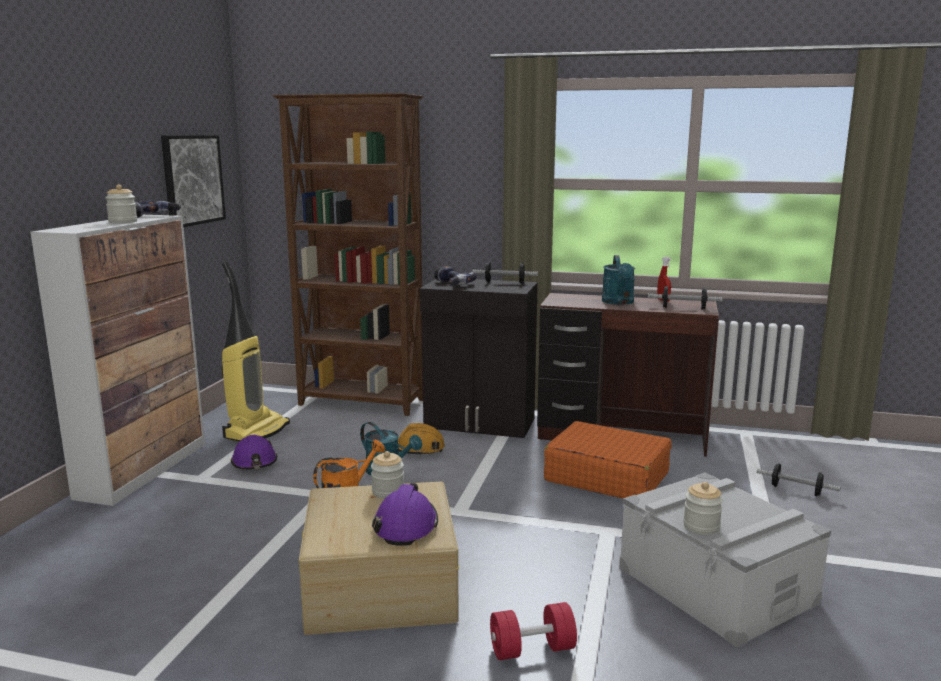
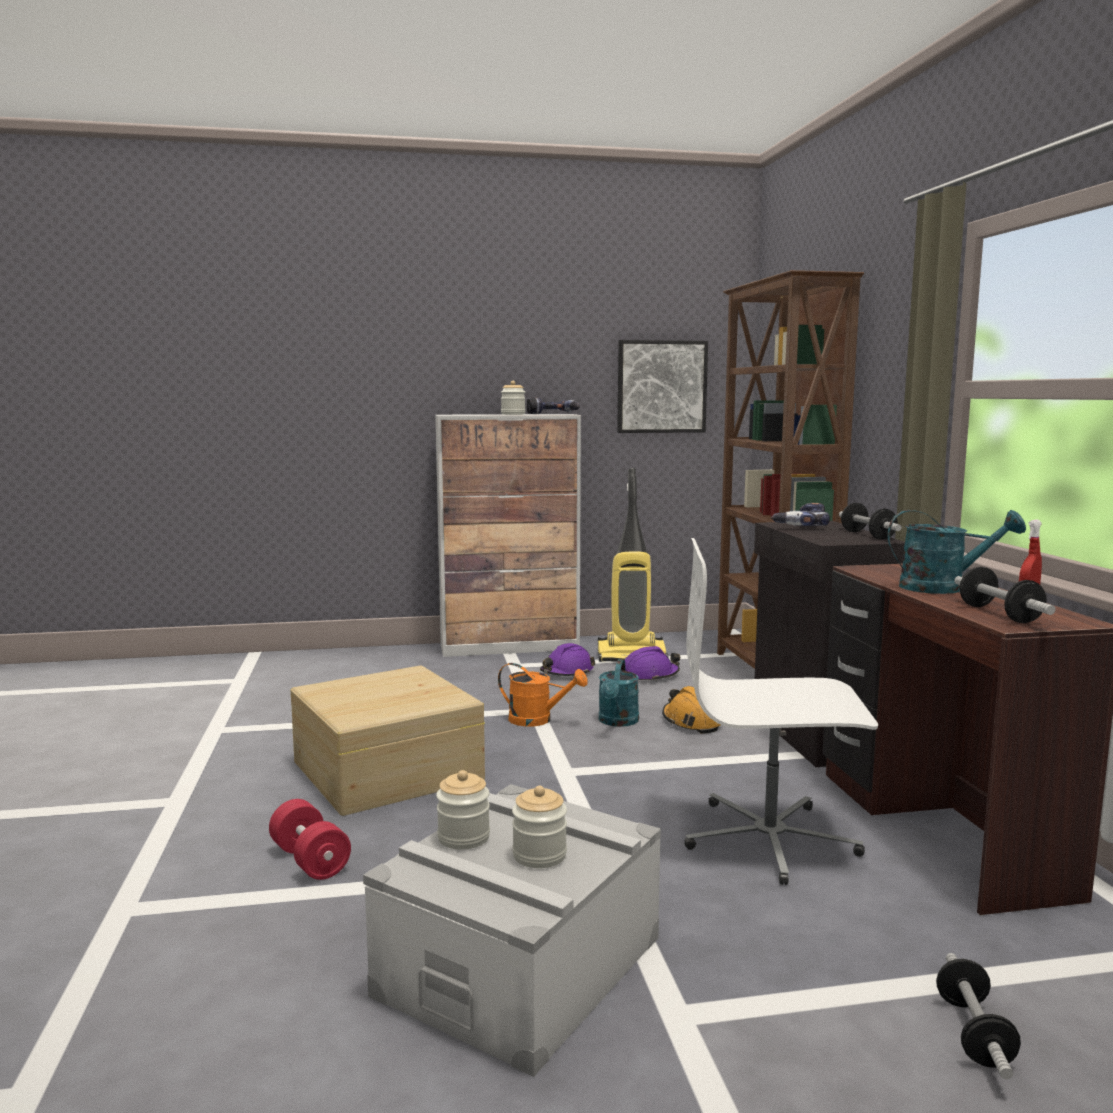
camera: 65 degrees right, 5 degrees down
jar [371,451,404,499] -> jar moved to [512,786,567,868]
purple hard hat [372,483,438,546] -> purple hard hat moved to [624,646,680,681]
orange suitcase [544,421,672,498] -> white office chair [684,538,878,885]
turquoise watering can [602,255,635,305] -> turquoise watering can turned 150 degrees counterclockwise [888,510,1026,594]

